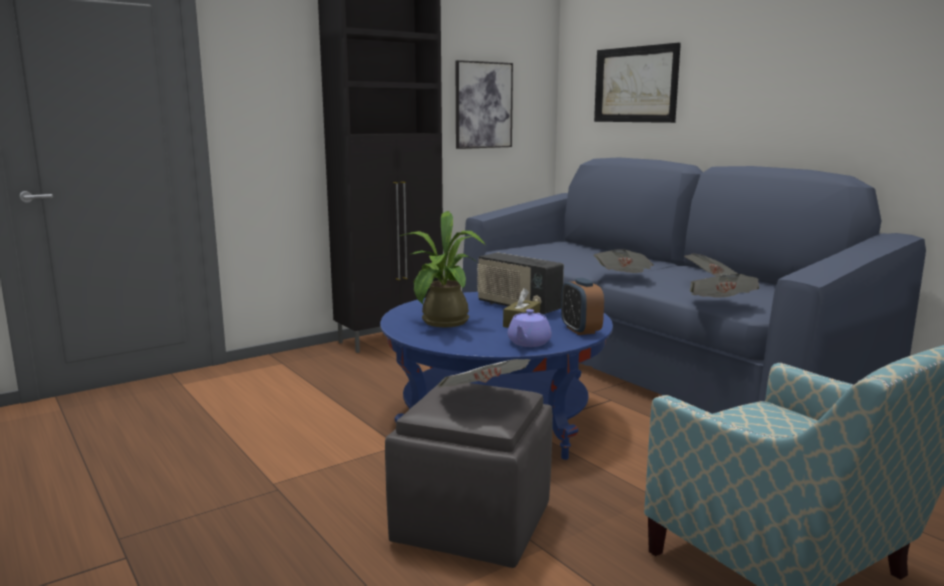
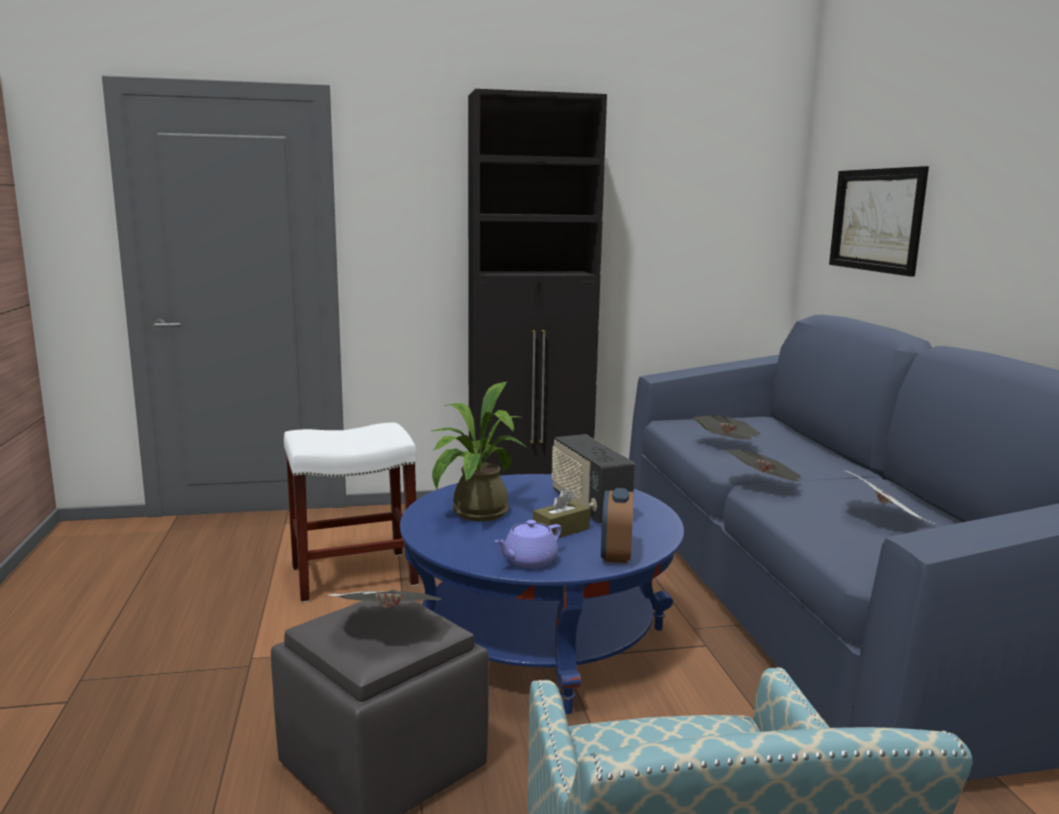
camera: 25 degrees right, 0 degrees up
picture [455,60,513,149] -> none
newspaper [690,274,760,297] -> newspaper moved to [693,415,760,440]
none -> white stool [284,423,419,603]

